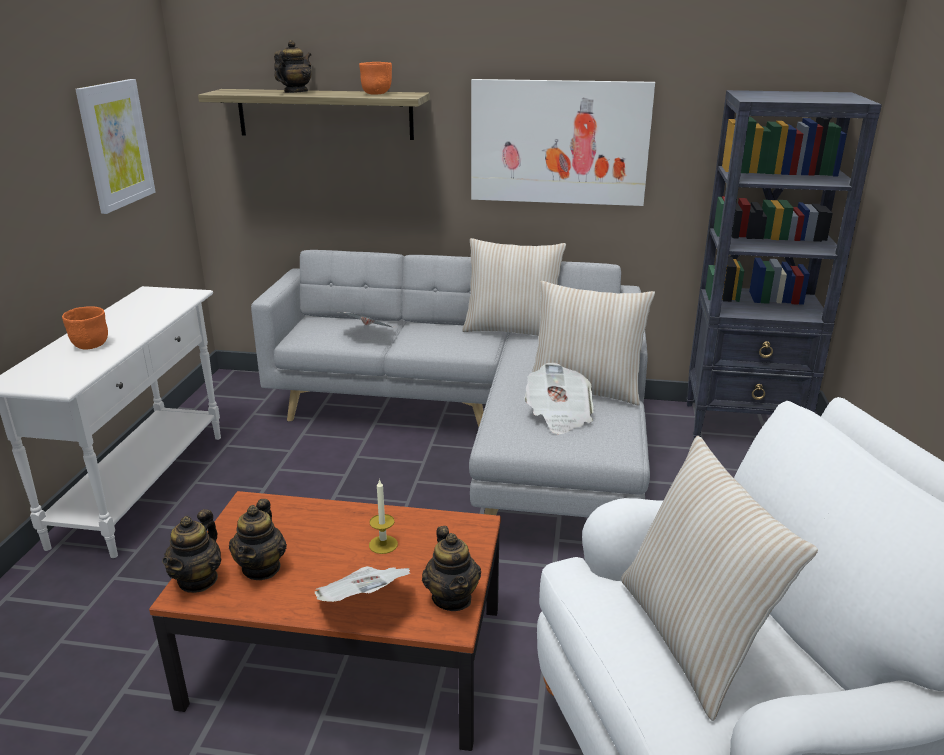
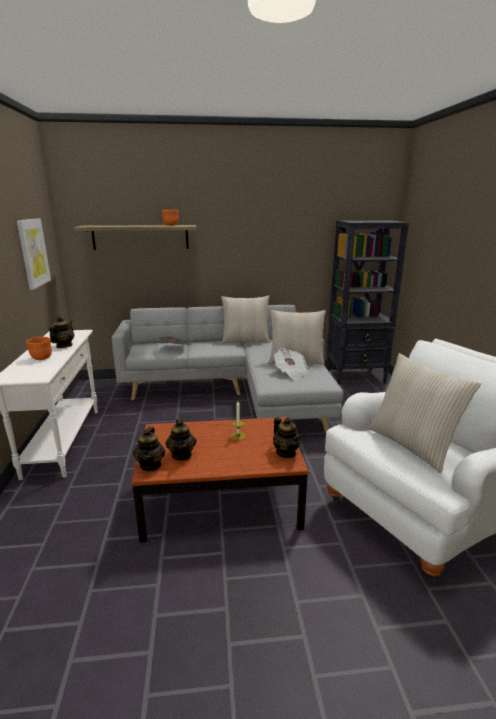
camera: 15 degrees left, 5 degrees down
teapot [274,40,311,93] -> teapot moved to [49,316,74,348]
newspaper [315,566,410,602] -> none
picture [471,79,655,206] -> none

